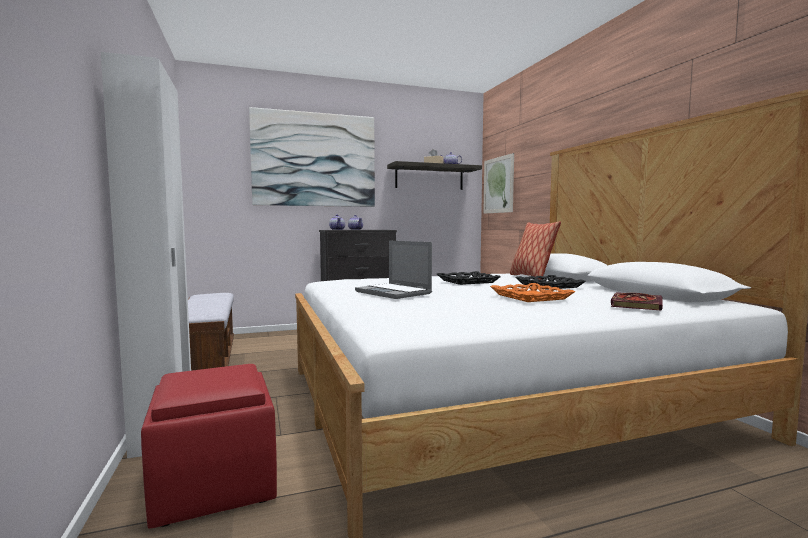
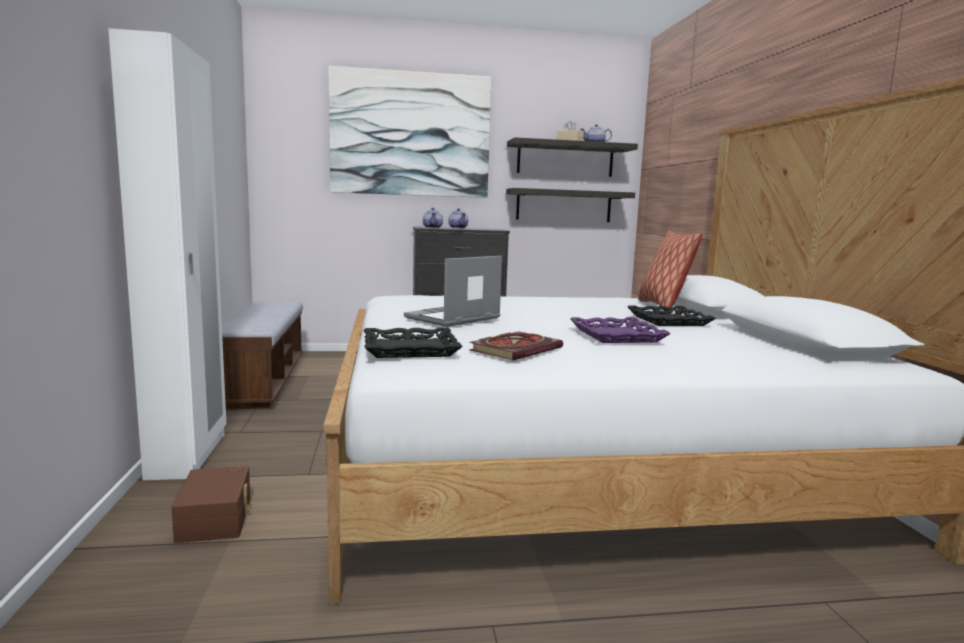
camera: 10 degrees right, 5 degrees up
red ottoman [141,364,277,529] -> brown storage box [171,466,251,543]
laptop [355,241,432,299] -> laptop turned 75 degrees clockwise [404,256,502,327]
black tray [437,271,501,285] -> black tray moved to [364,327,463,358]
picture [483,153,514,214] -> none
orange tray [490,283,575,302] -> purple tray [570,317,671,343]
book [611,292,663,310] -> book moved to [469,331,563,360]
none -> shelf [506,188,635,222]

